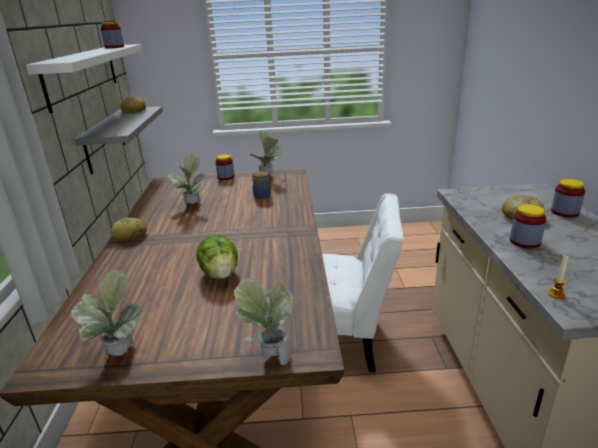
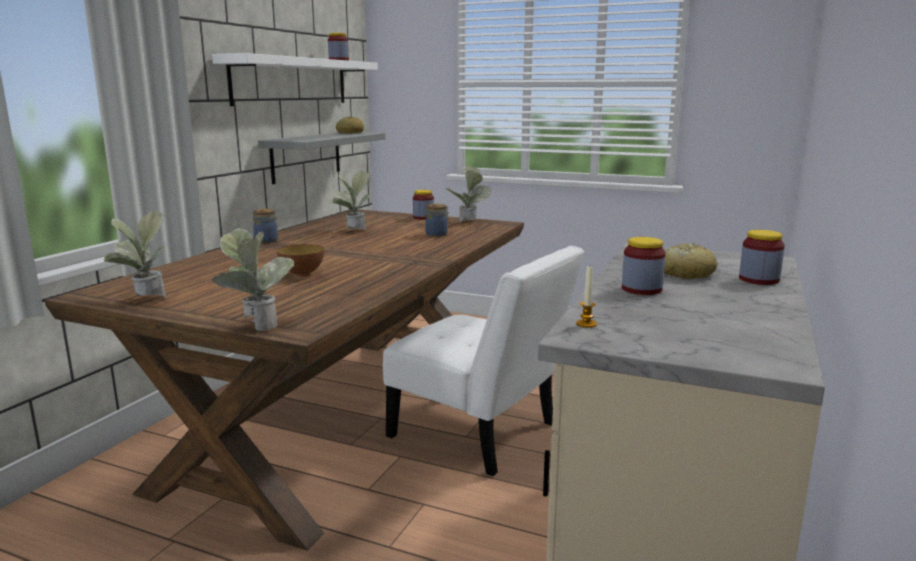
camera: 25 degrees right, 10 degrees down
bread [111,218,147,242] -> jar [253,209,279,243]
lettuce [196,234,238,279] -> bowl [277,244,324,277]

